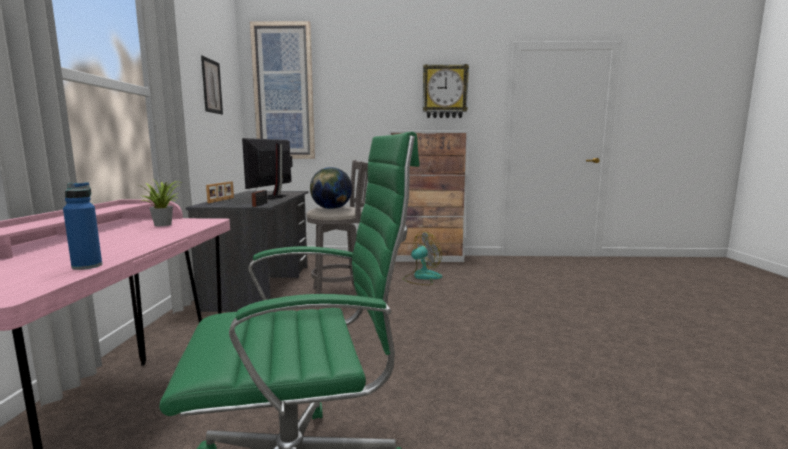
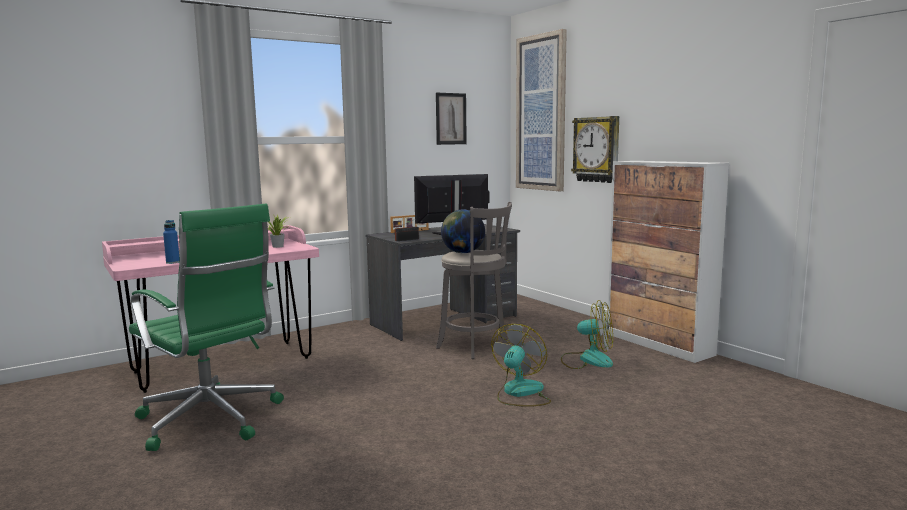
camera: 55 degrees right, 0 degrees up
wall clock [423,64,469,118] -> wall clock moved to [571,116,619,183]
none -> fan [491,324,551,407]

